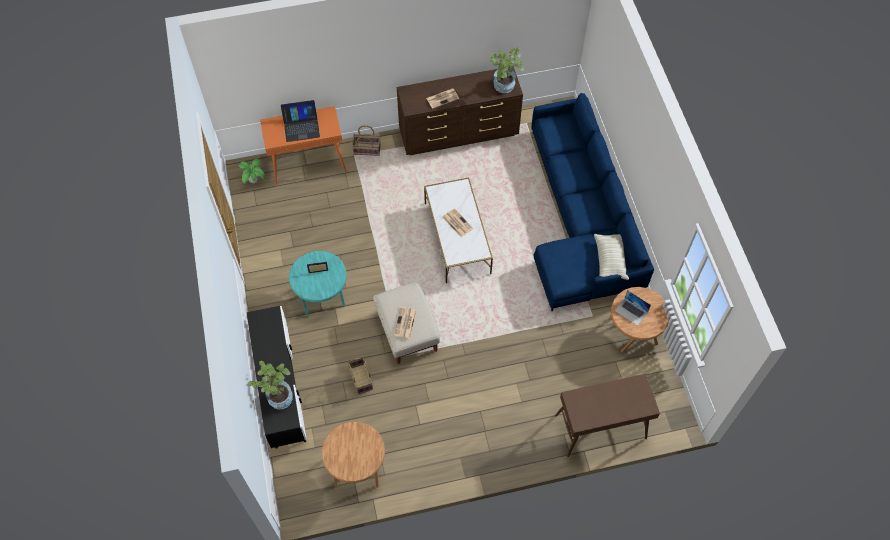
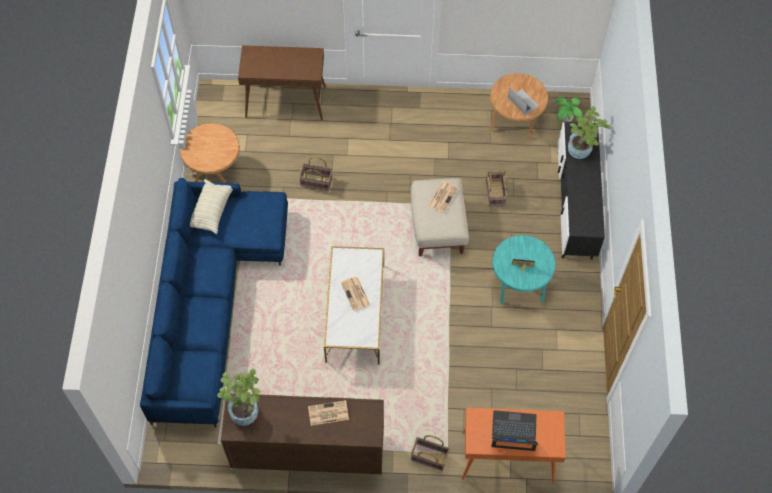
camera: 165 degrees left, 0 degrees up
potted plant [239,159,265,184] -> potted plant moved to [555,97,582,122]
laptop [615,290,651,326] -> laptop moved to [508,87,539,115]
none -> basket [299,157,332,191]

